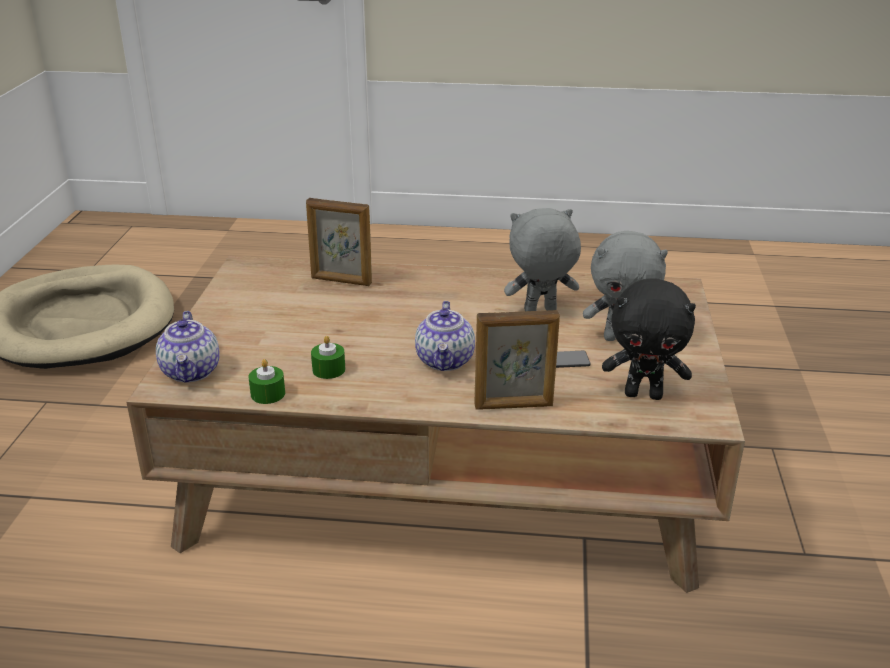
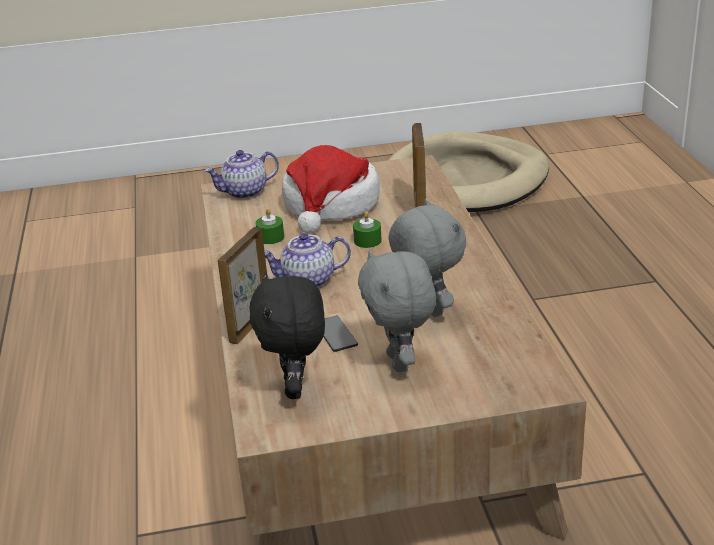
camera: 75 degrees right, 0 degrees up
green candle [249,359,285,404] -> green candle moved to [353,211,382,248]
picture frame [474,310,560,410] -> picture frame turned 45 degrees clockwise [218,227,267,344]
none -> hat [282,145,380,234]

